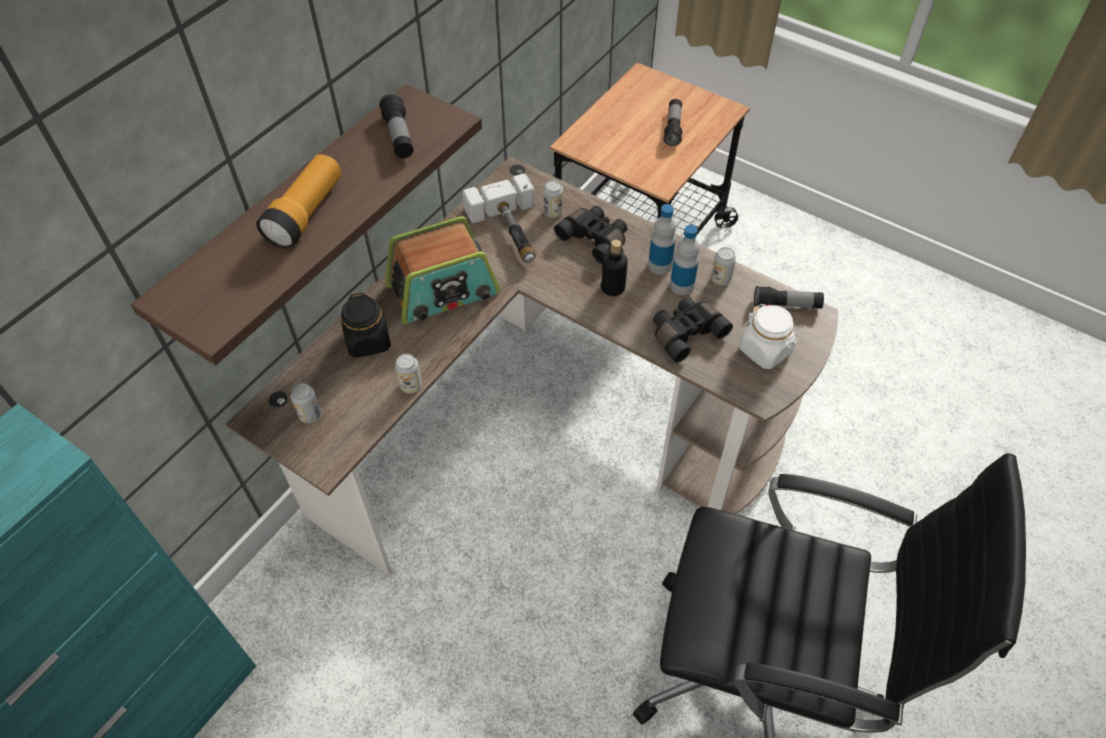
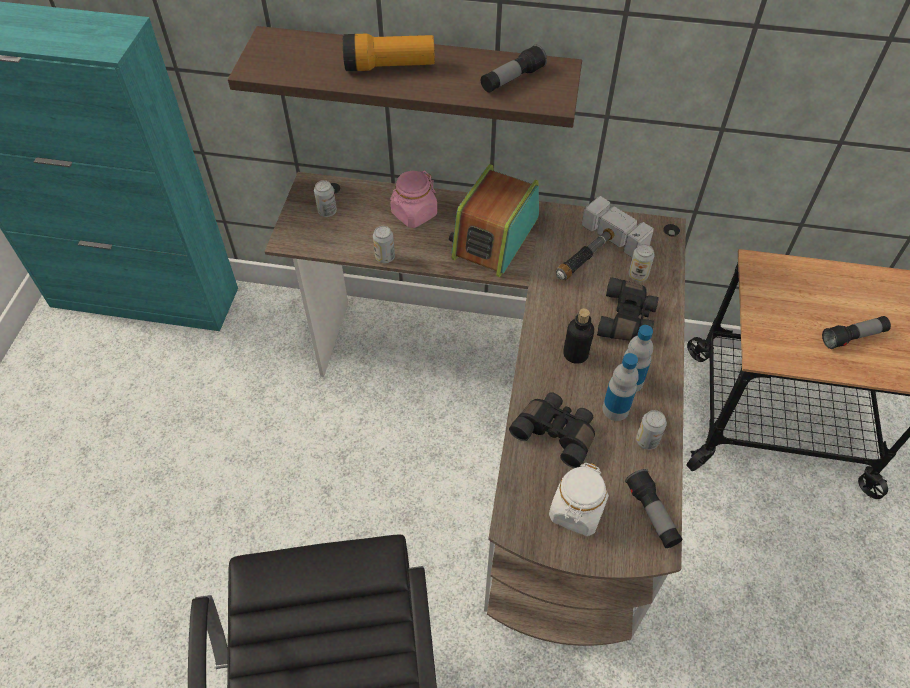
camera: 65 degrees right, 0 degrees up
black jar [341,293,391,358] -> pink jar [390,171,437,228]
radio [386,216,500,324] -> radio turned 75 degrees clockwise [449,164,539,277]

